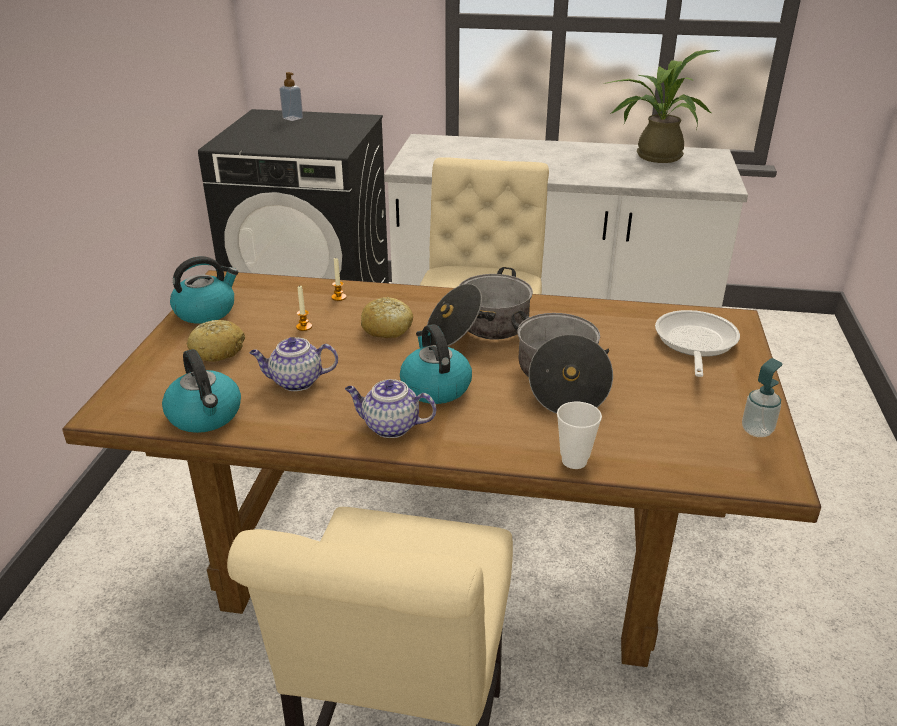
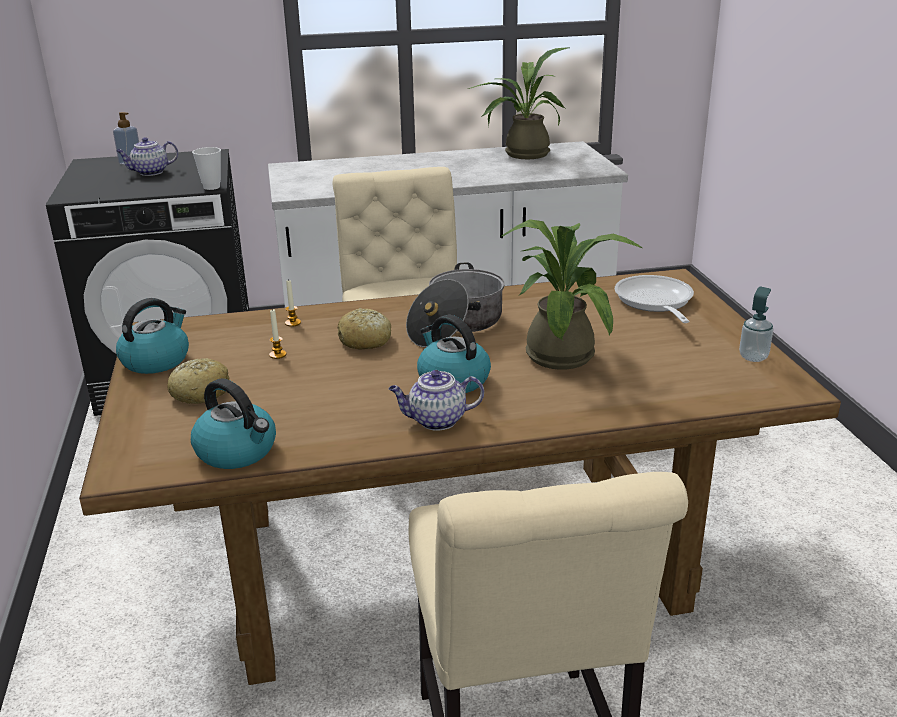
camera: 20 degrees left, 5 degrees down
teapot [250,337,338,391] -> teapot moved to [116,137,178,176]
cooking pot [511,310,613,414] -> potted plant [501,219,643,370]
cup [557,402,602,469] -> cup moved to [192,147,221,190]

